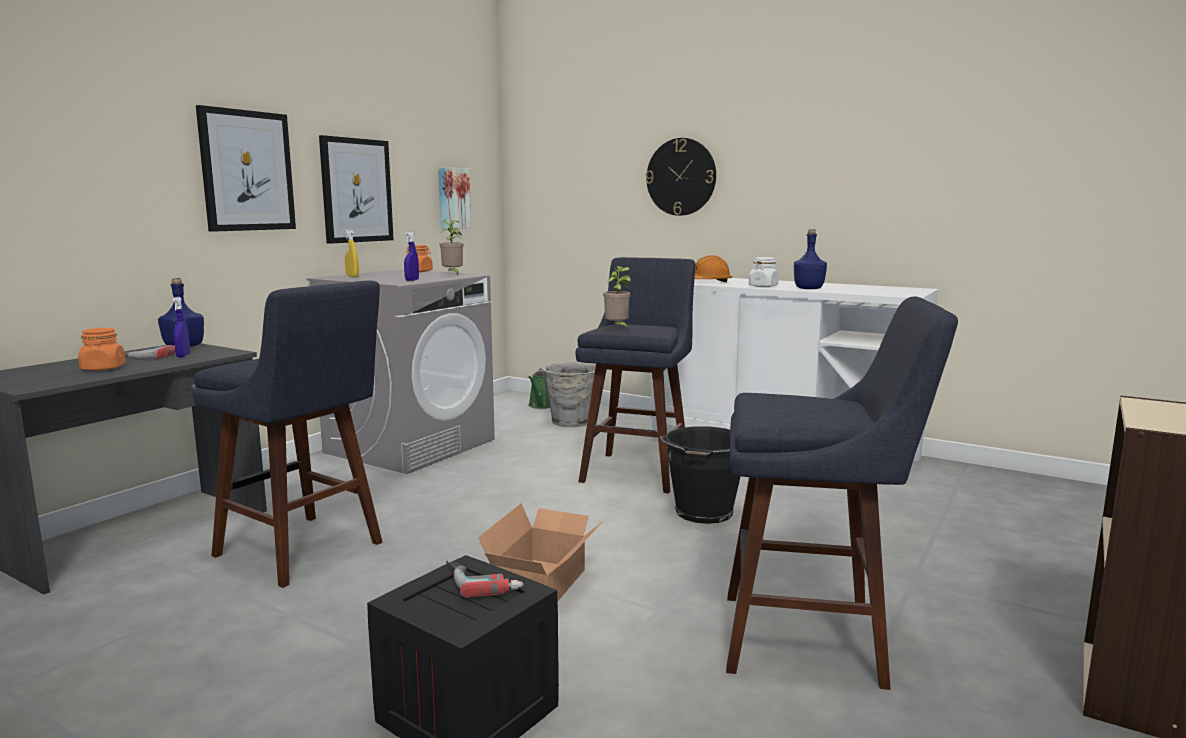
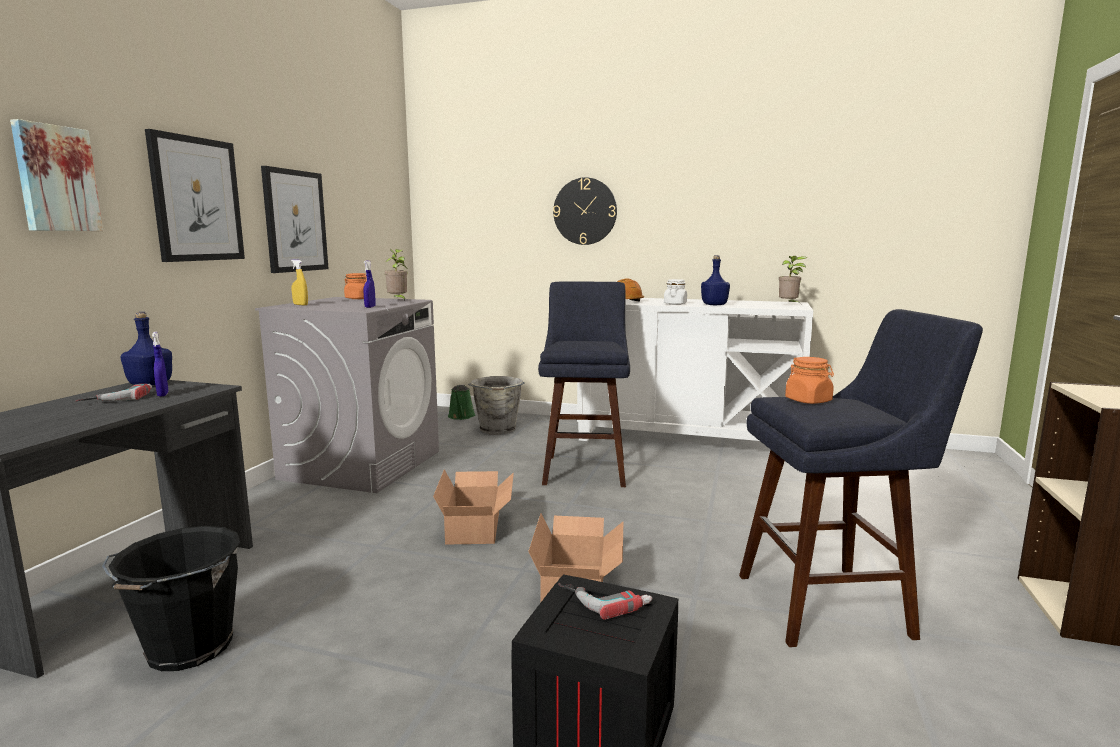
camera: 15 degrees left, 0 degrees up
orange jar [78,328,126,371] -> orange jar moved to [785,357,834,404]
blue stool [192,281,383,588] -> none
picture [438,167,471,229] -> picture moved to [10,119,103,231]
potted plant [603,266,631,329] -> potted plant moved to [779,256,807,304]
black bucket [660,426,741,524] -> black bucket moved to [102,526,240,671]
none -> cardboard box [433,469,514,545]

